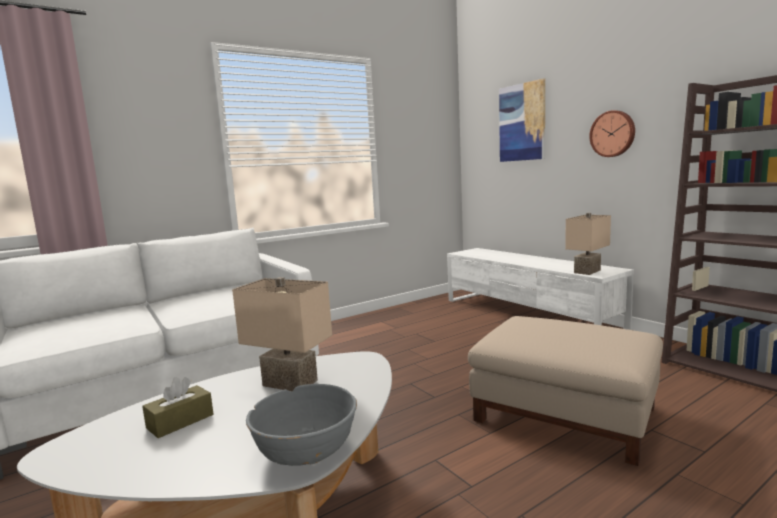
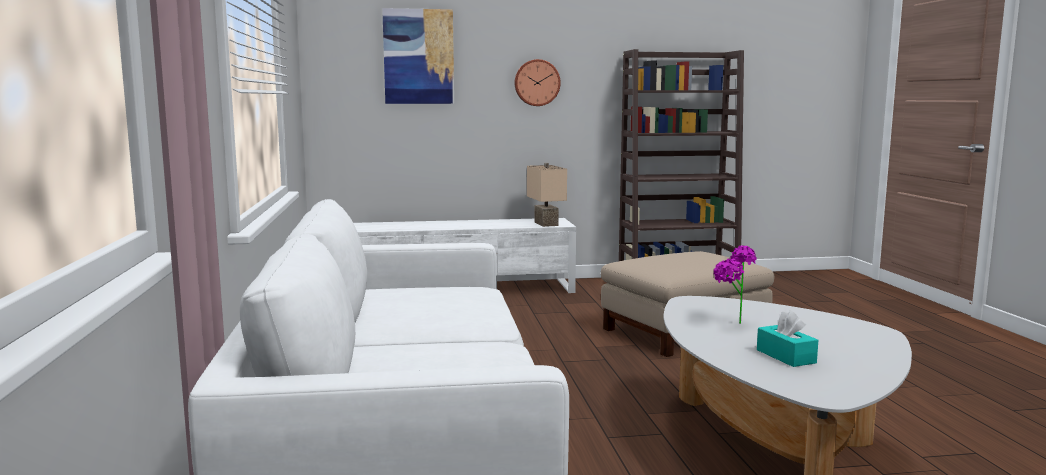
camera: 65 degrees left, 0 degrees up
brown tissue box [142,377,213,438] -> turquoise tissue box [757,310,818,367]
beige table lamp [232,277,332,391] -> potted plant [713,246,757,324]
grey bowl [246,384,357,466] -> none

